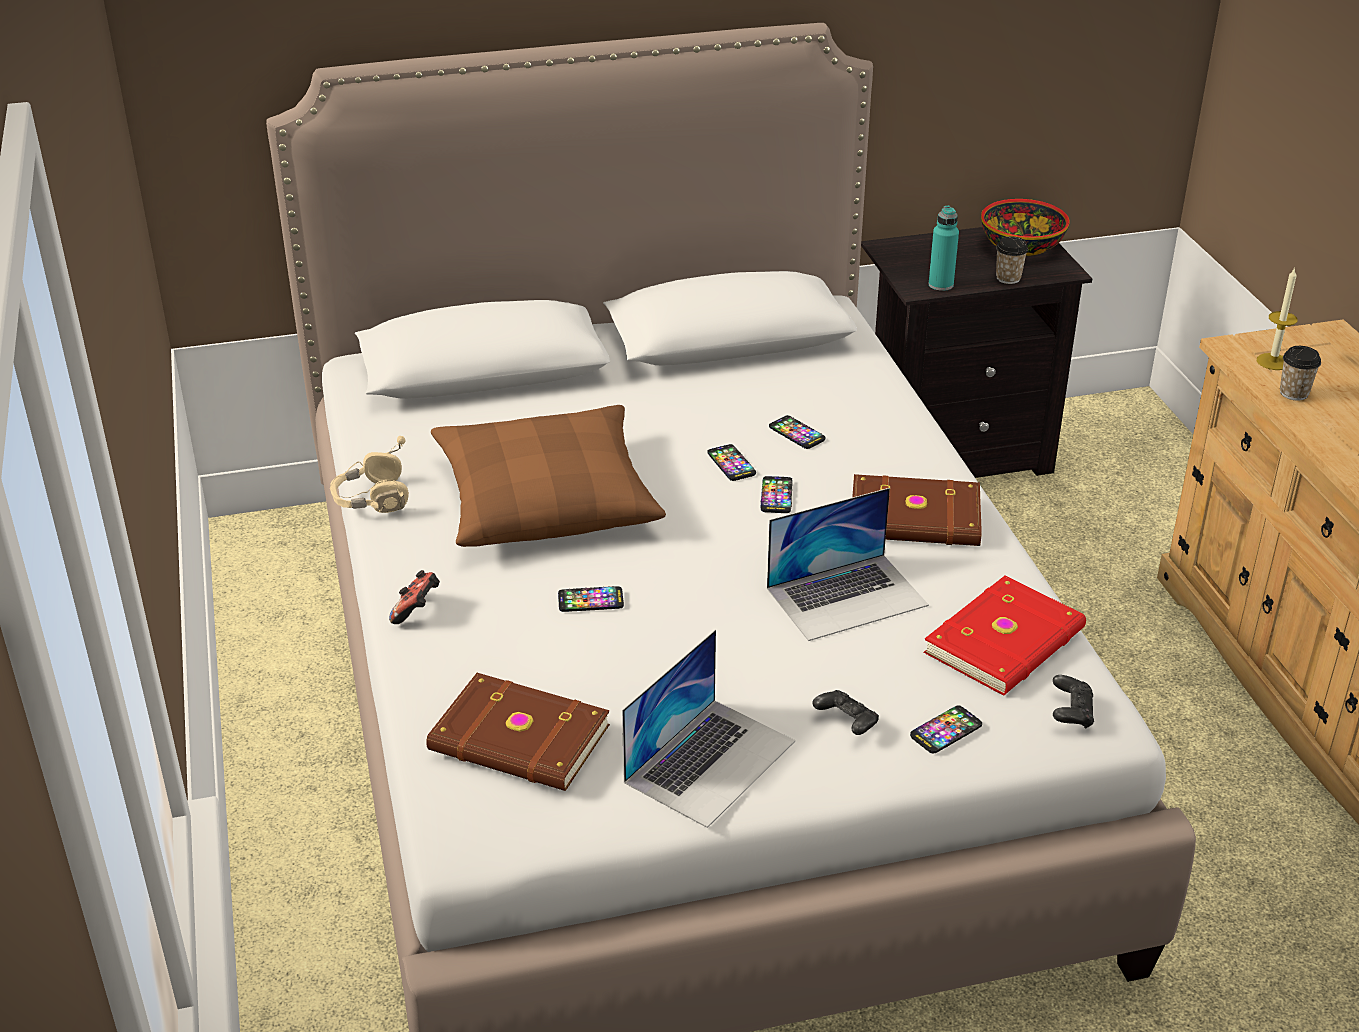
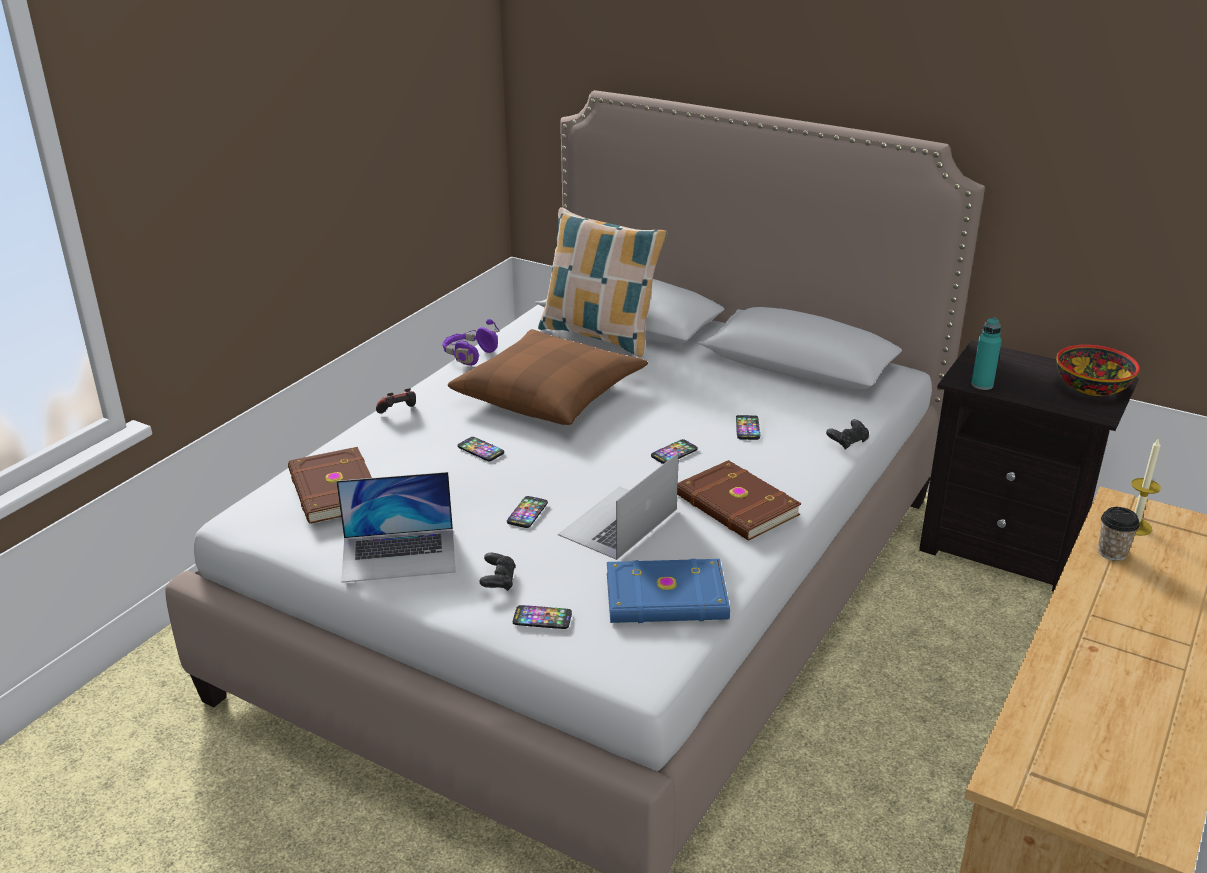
camera: 45 degrees right, 5 degrees down
beige headphones [330,436,409,513] -> purple headphones [442,319,500,365]
phone [708,444,756,481] -> phone moved to [507,496,548,528]
laptop [767,488,929,641] -> laptop turned 105 degrees clockwise [558,453,679,560]
red book [923,576,1086,695] -> blue book [607,559,730,623]
cup [996,236,1028,284] -> none
black game controller [1053,675,1094,728] -> black game controller moved to [826,419,869,450]
none -> pillow [538,207,667,357]

